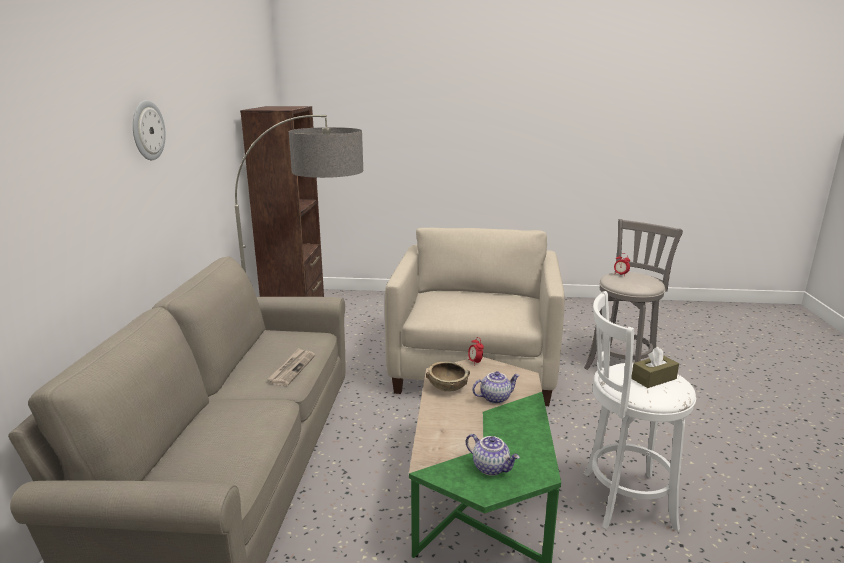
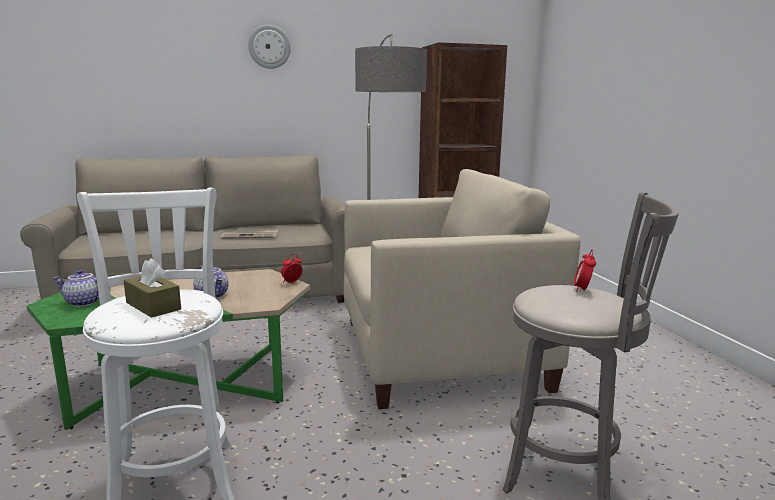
camera: 70 degrees right, 5 degrees down
brown bowl [426,361,470,392] -> none
teapot [466,434,520,476] -> teapot turned 75 degrees clockwise [53,270,111,307]

